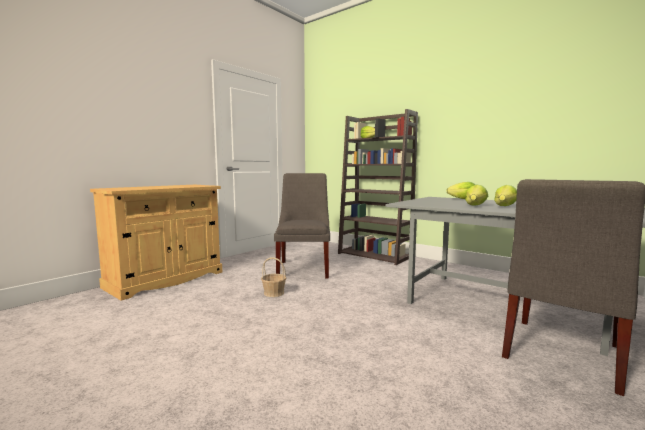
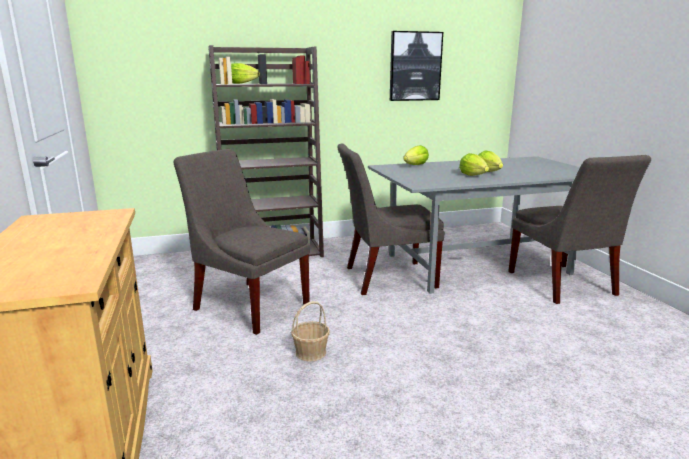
camera: 55 degrees left, 10 degrees up
none -> grey chair [337,144,445,295]
none -> picture [390,31,443,101]

